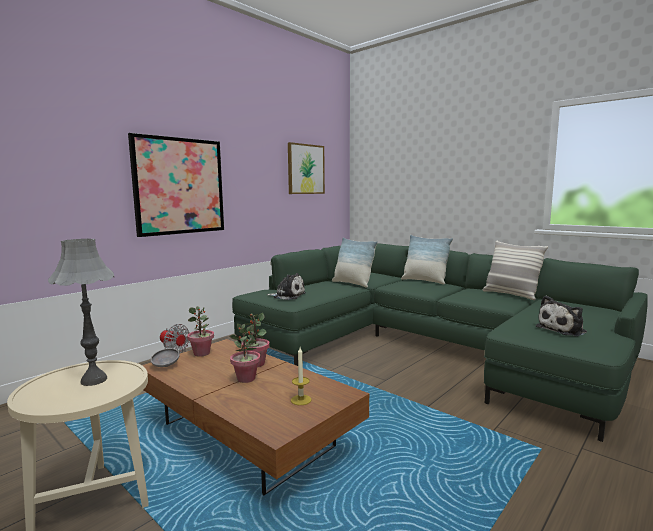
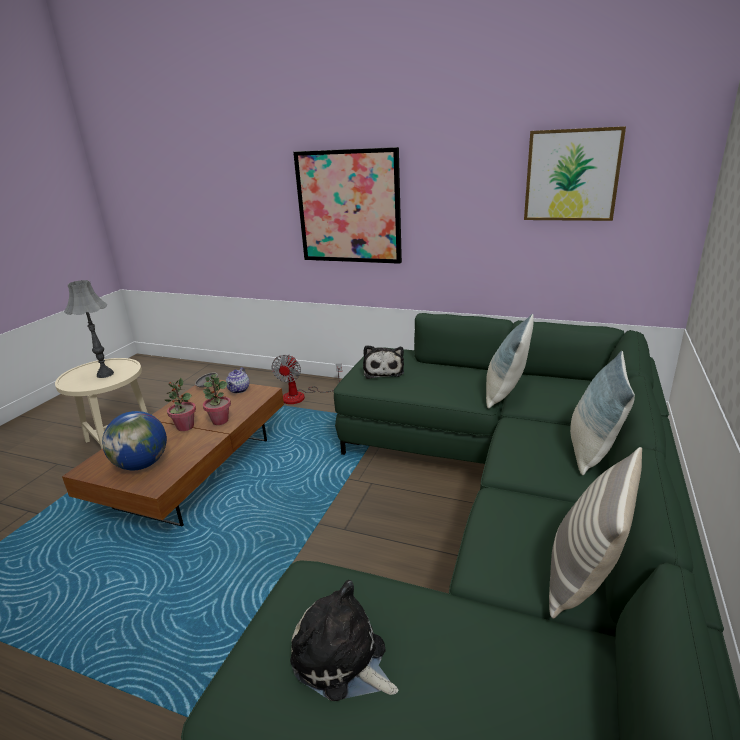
camera: 70 degrees right, 15 degrees up
potted plant [187,306,214,357] -> teapot [226,367,250,393]
candle [291,347,311,405] -> globe [102,411,167,470]

